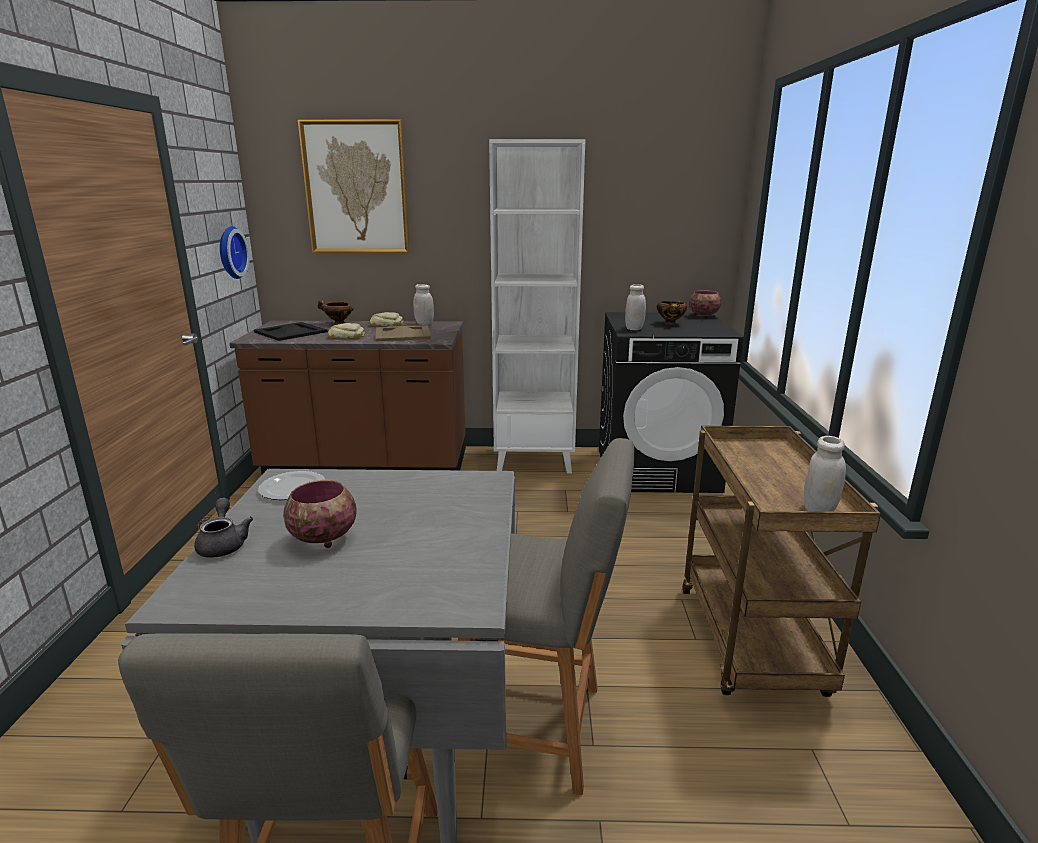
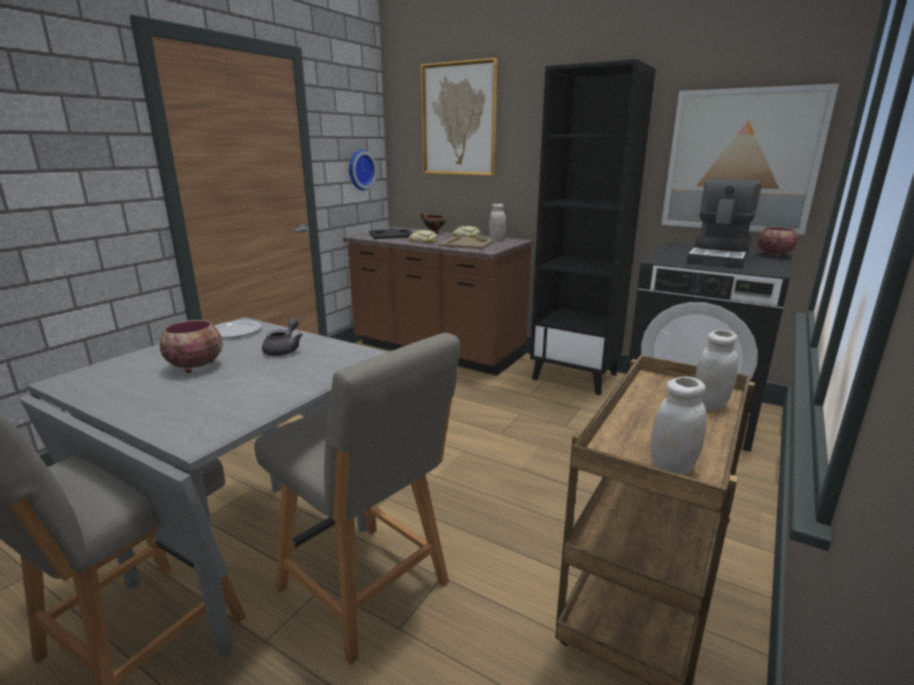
camera: 30 degrees right, 0 degrees up
grey teapot [194,498,253,558] -> grey teapot moved to [262,318,303,356]
white bookcase [489,139,585,474] -> black bookcase [530,59,656,395]
white jar [625,284,646,330] -> white jar moved to [695,330,738,411]
bowl [657,301,687,325] -> coffee machine [687,178,762,268]
none -> picture [661,84,839,235]

